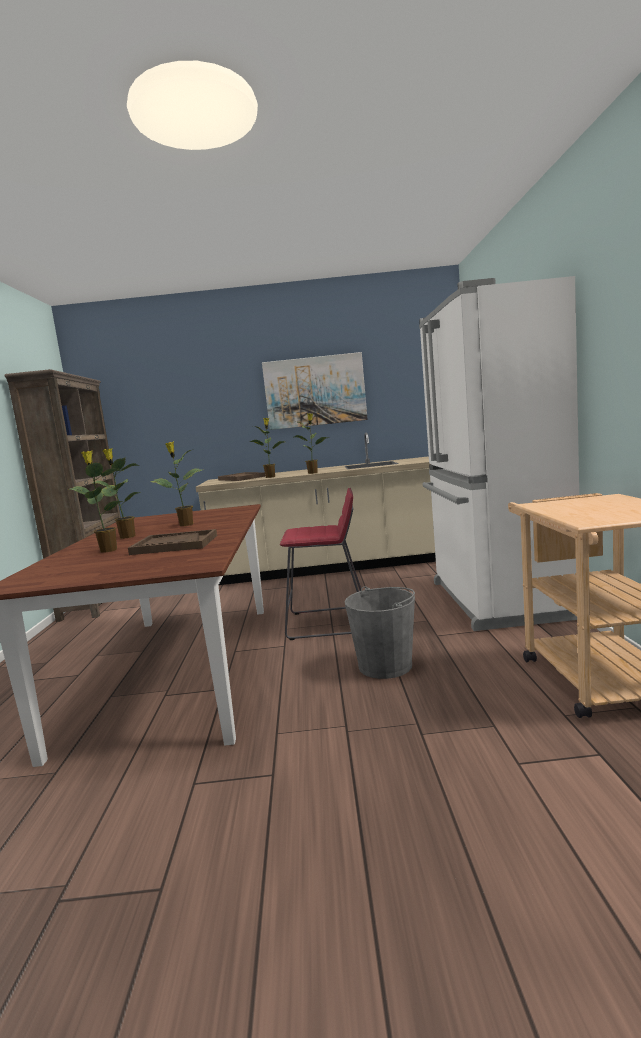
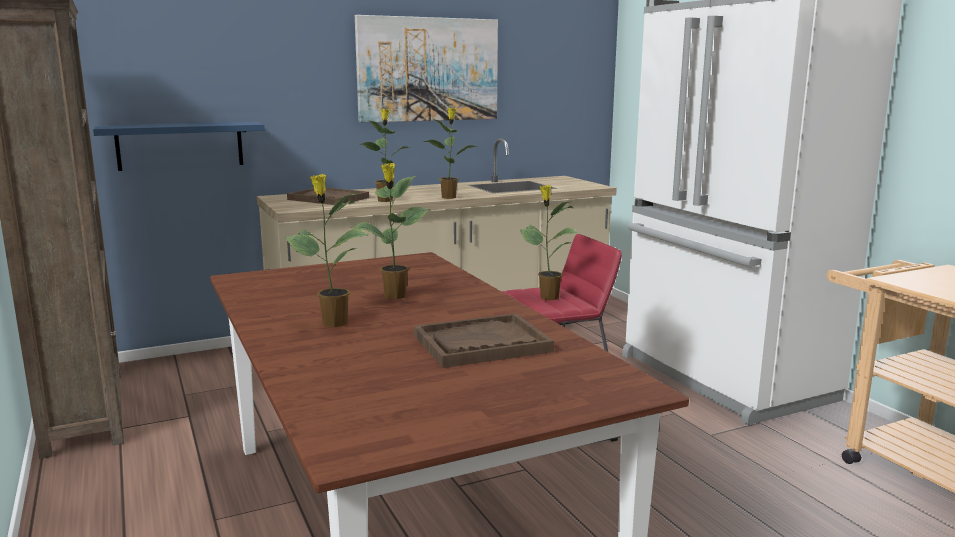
camera: 25 degrees left, 5 degrees up
potted plant [70,451,124,553] -> potted plant moved to [520,185,577,300]
grey bucket [345,586,415,679] -> none
none -> blue shelf [93,121,265,171]

